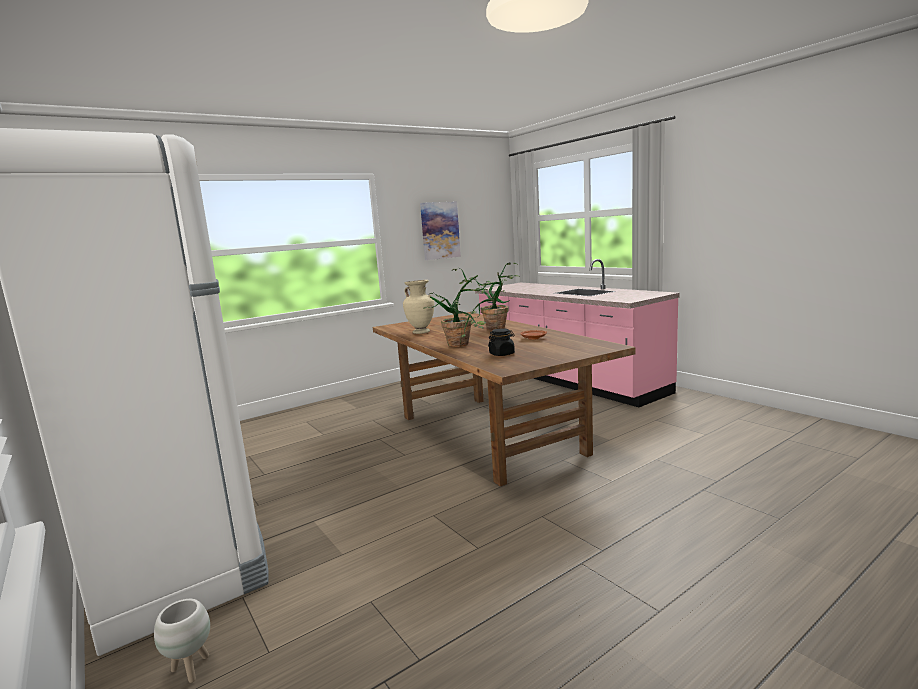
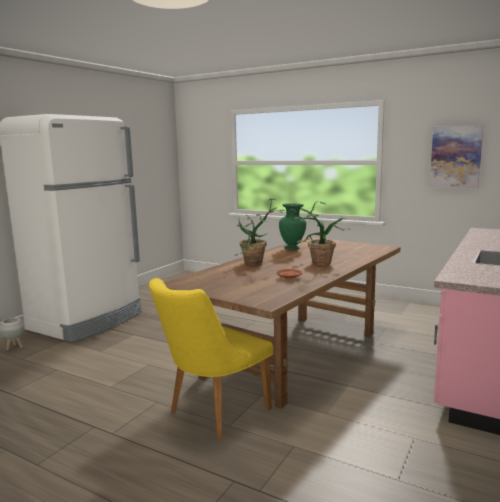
camera: 65 degrees right, 0 degrees up
beige vase [403,280,434,334] -> green vase [279,203,306,250]
black jar [488,329,515,356] -> none
none -> yellow chair [149,278,273,439]

